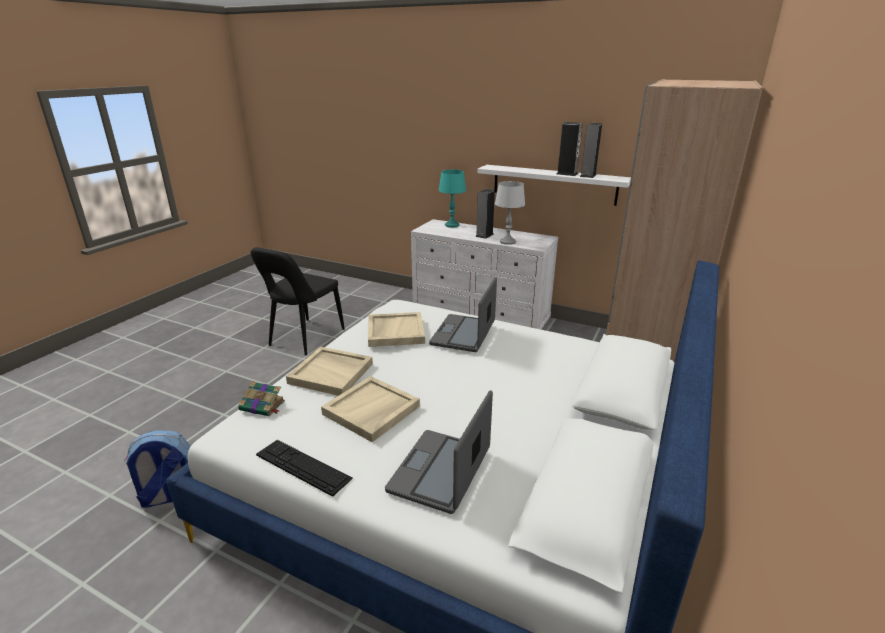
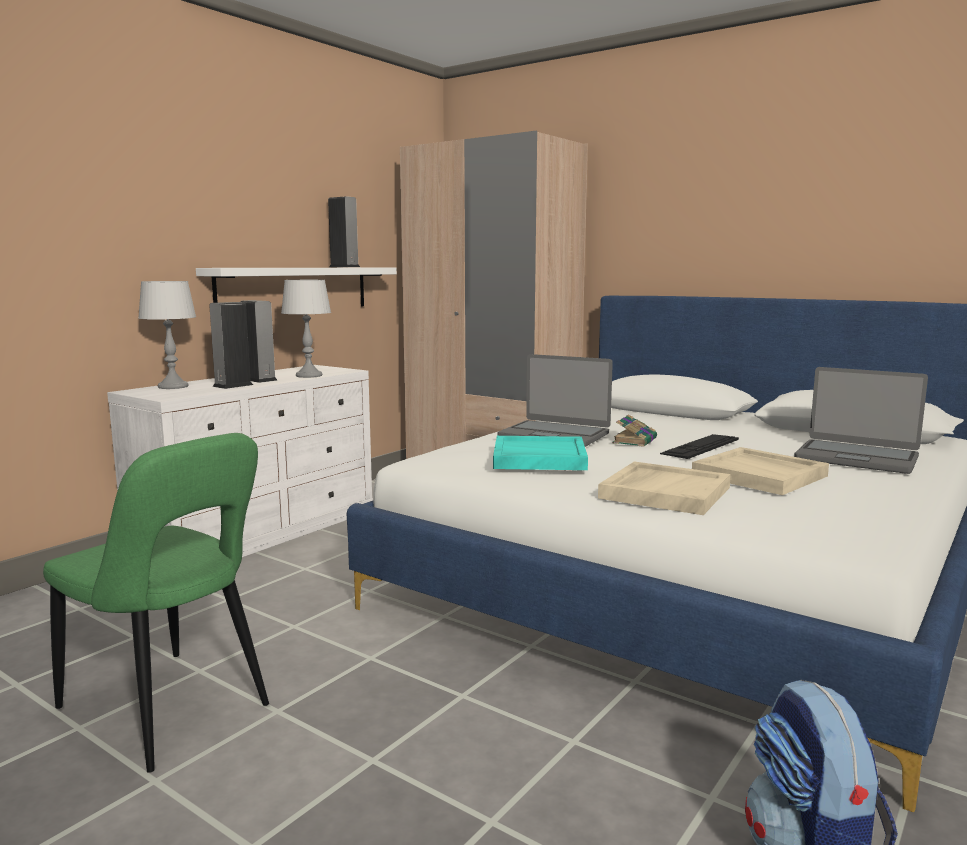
camera: 80 degrees left, 15 degrees down
book [238,381,285,416] -> book moved to [612,414,657,447]
black chair [250,247,345,356] -> green chair [43,433,269,773]
keyboard [256,440,353,497] -> keyboard moved to [660,434,739,459]
beige tray [368,312,425,347] -> turquoise tray [493,436,588,470]
turquoise table lamp [439,170,466,228] -> grey table lamp [138,281,196,389]
speaker [557,122,582,176] -> speaker moved to [209,302,253,389]

